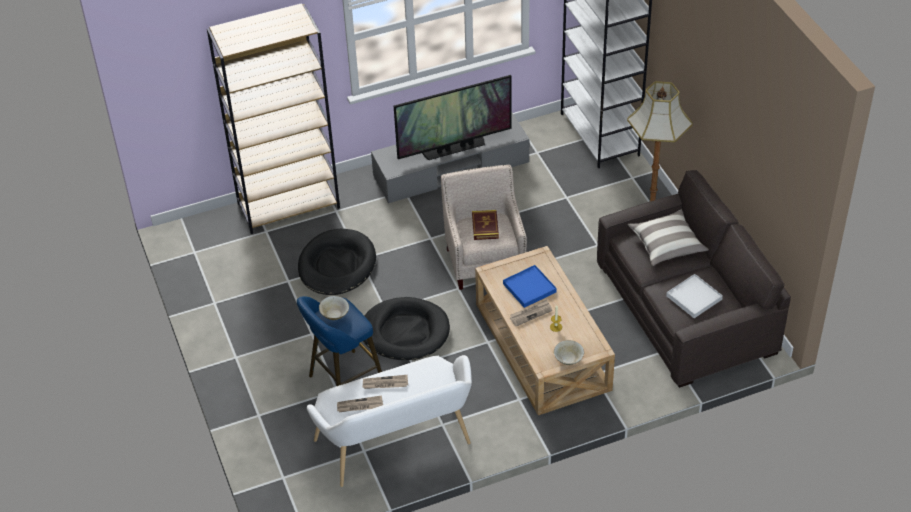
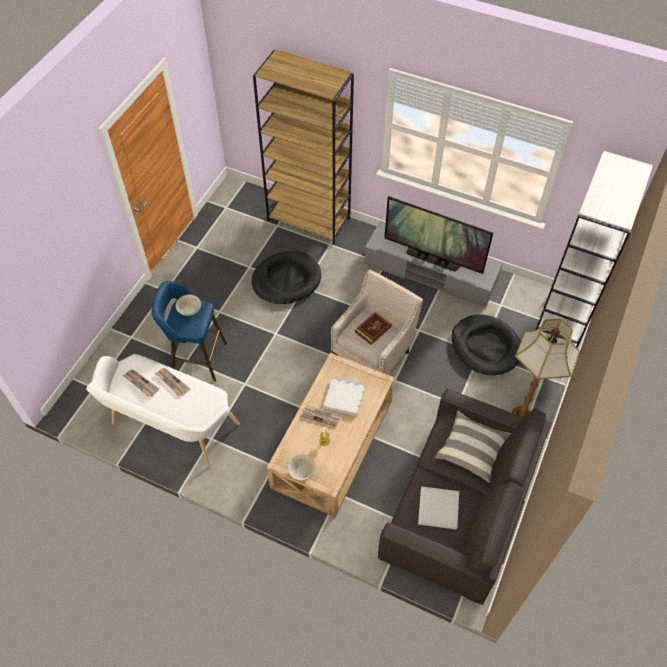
camera: 45 degrees right, 10 degrees up
black dog bed [363,297,450,360] -> black dog bed moved to [451,314,521,375]
blue tray [503,265,557,308] -> white tray [323,377,366,416]

